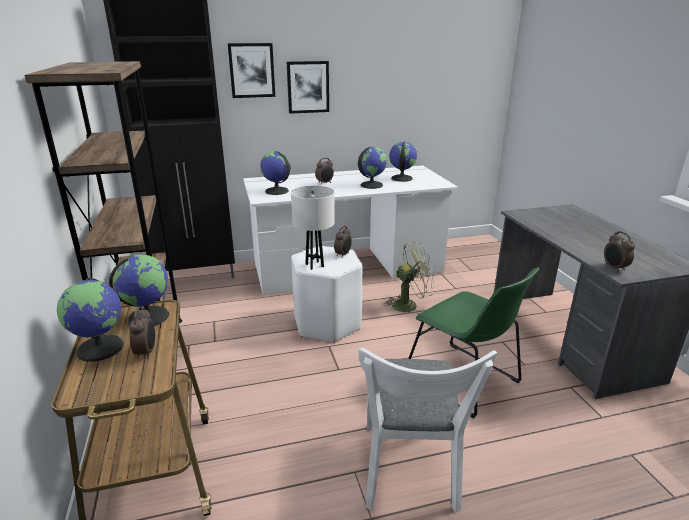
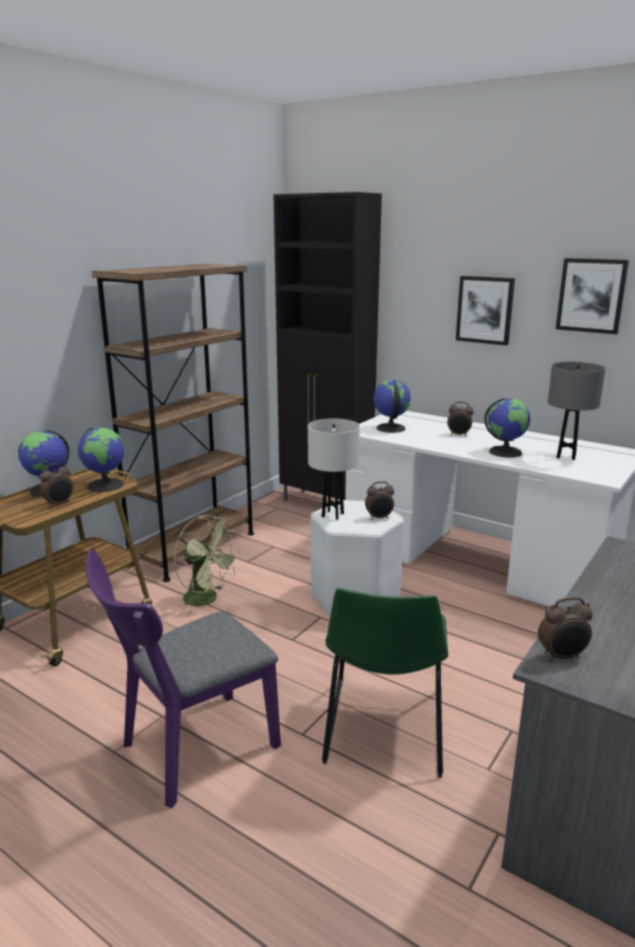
camera: 50 degrees right, 5 degrees down
picture [227,43,275,98] -> picture moved to [556,258,629,334]
white chair [358,348,498,513] -> purple chair [85,550,281,808]
green fan [383,242,435,314] -> green fan moved to [174,515,241,614]
globe [389,141,417,182] -> grey table lamp [548,362,606,460]
alarm clock [604,231,635,272] -> alarm clock turned 135 degrees counterclockwise [538,596,593,662]

